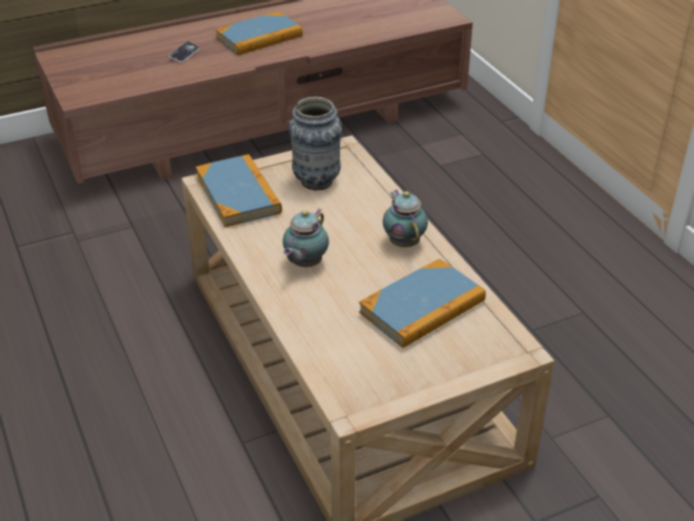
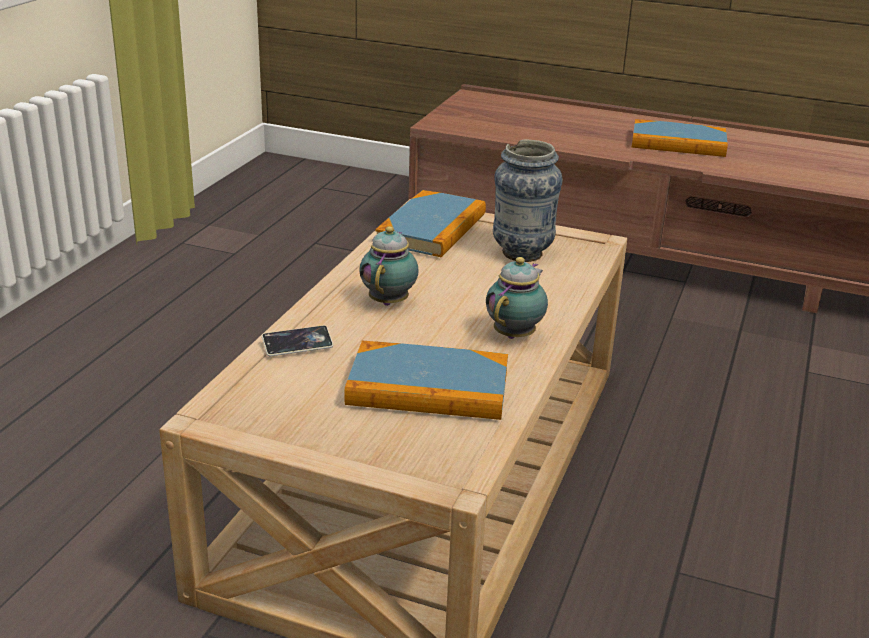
camera: 45 degrees right, 10 degrees down
phone [168,41,200,63] -> phone moved to [262,325,333,356]
teapot [283,208,329,267] -> teapot turned 120 degrees clockwise [359,226,419,306]

